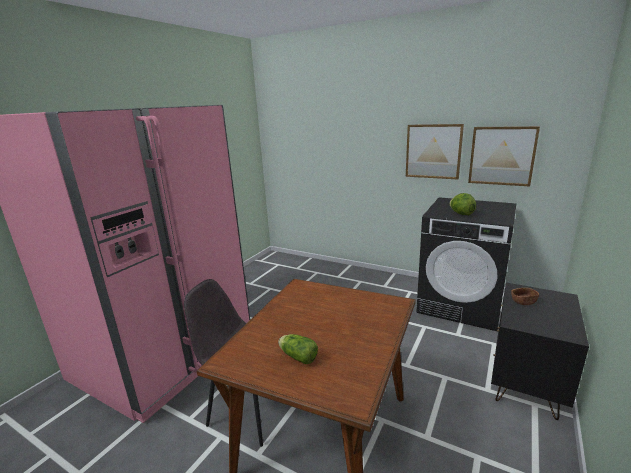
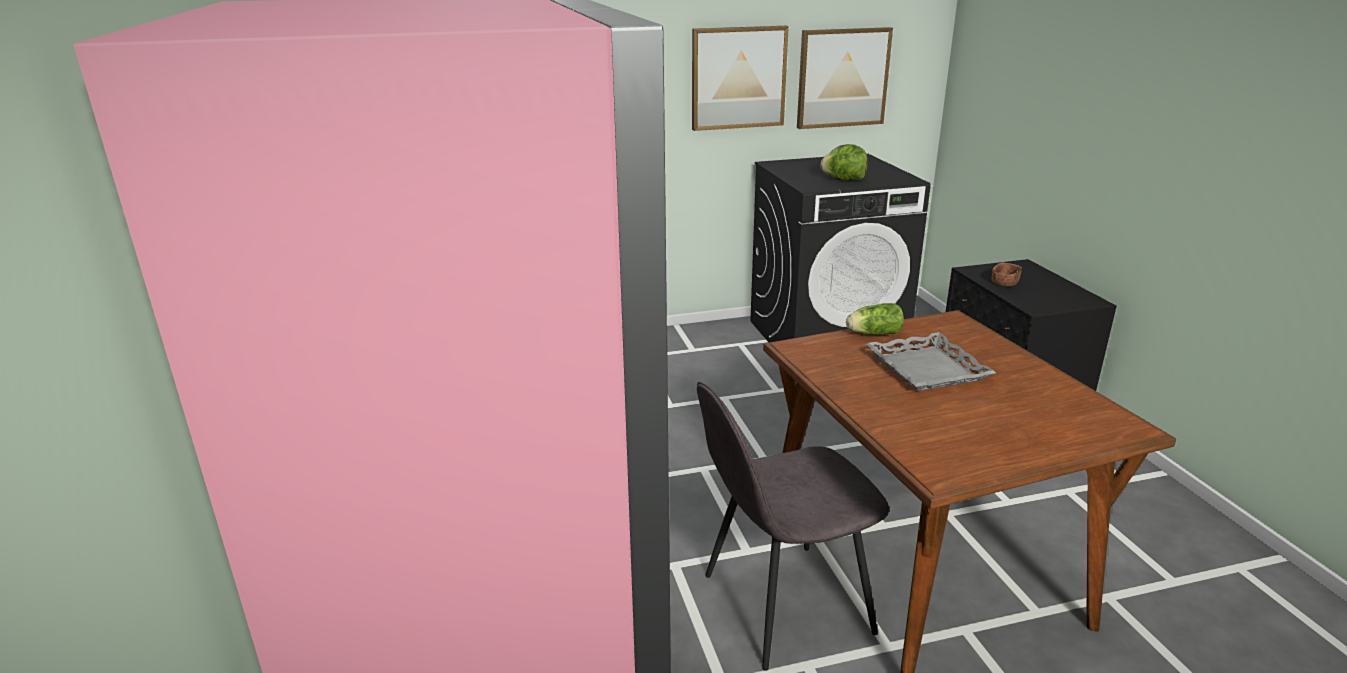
camera: 45 degrees left, 5 degrees up
lettuce [278,334,318,364] -> lettuce moved to [846,303,904,335]
none -> grey tray [866,332,996,391]

